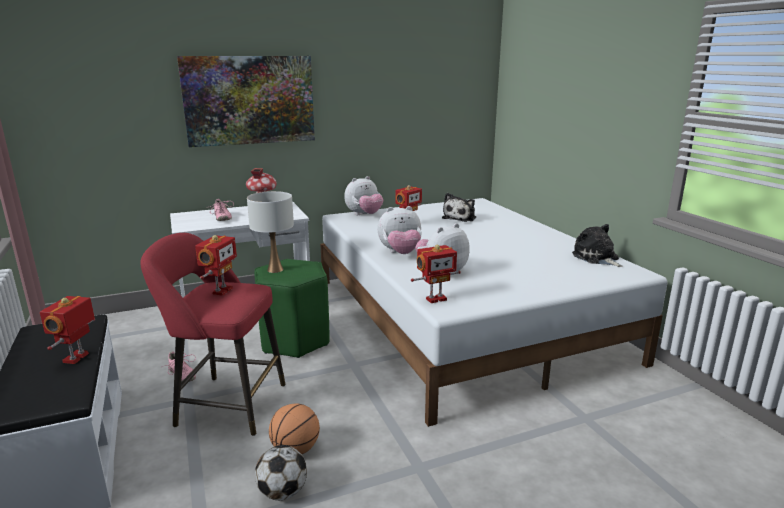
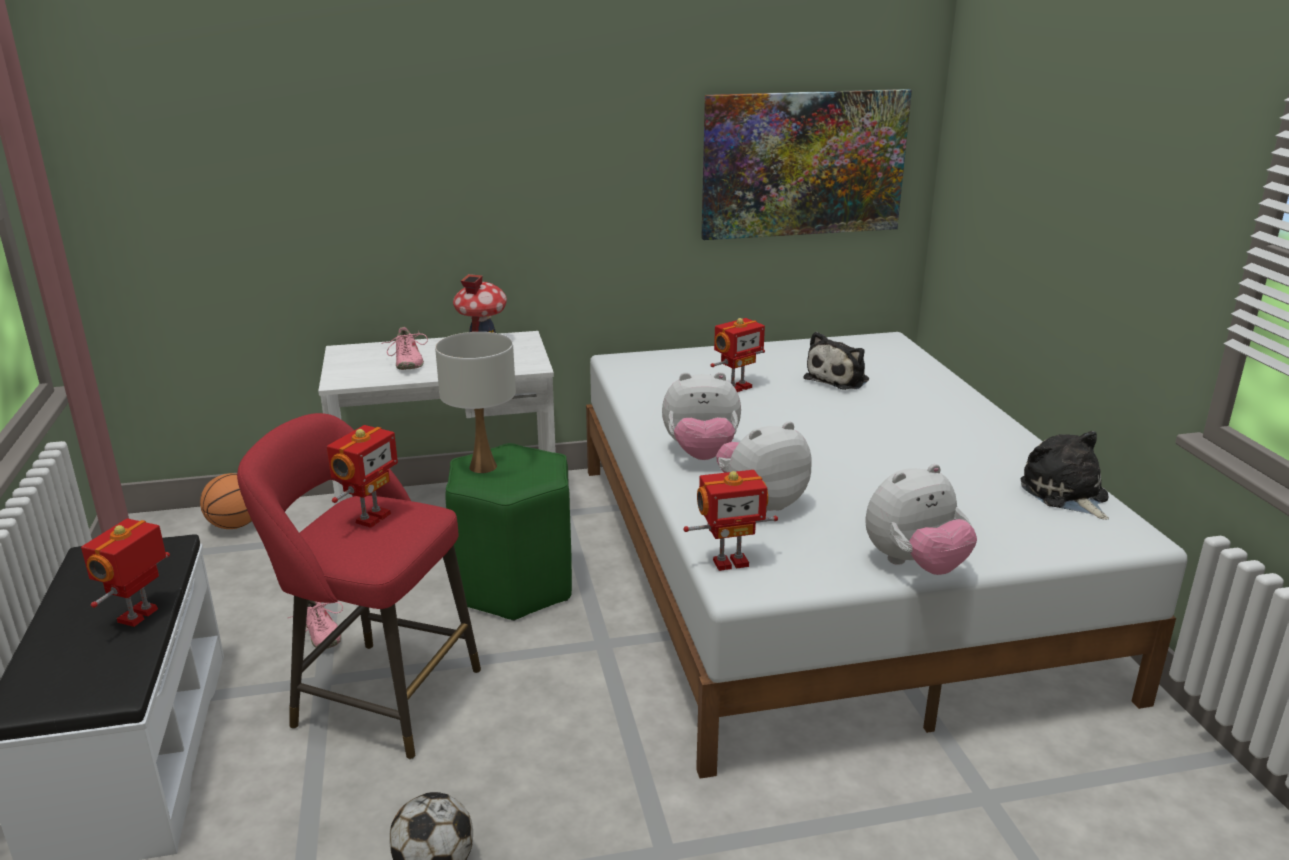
camera: 10 degrees right, 5 degrees up
picture [177,56,315,147] -> picture moved to [701,89,912,240]
basketball [269,404,320,454] -> basketball moved to [200,473,252,529]
plush toy [344,176,383,215] -> plush toy moved to [866,464,977,575]

